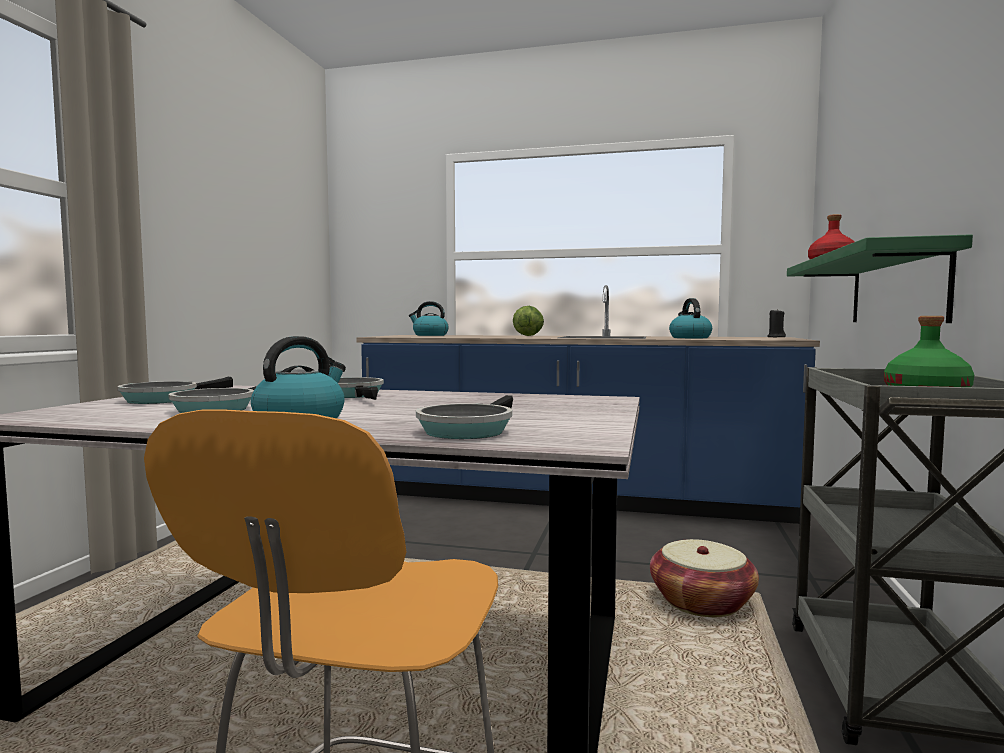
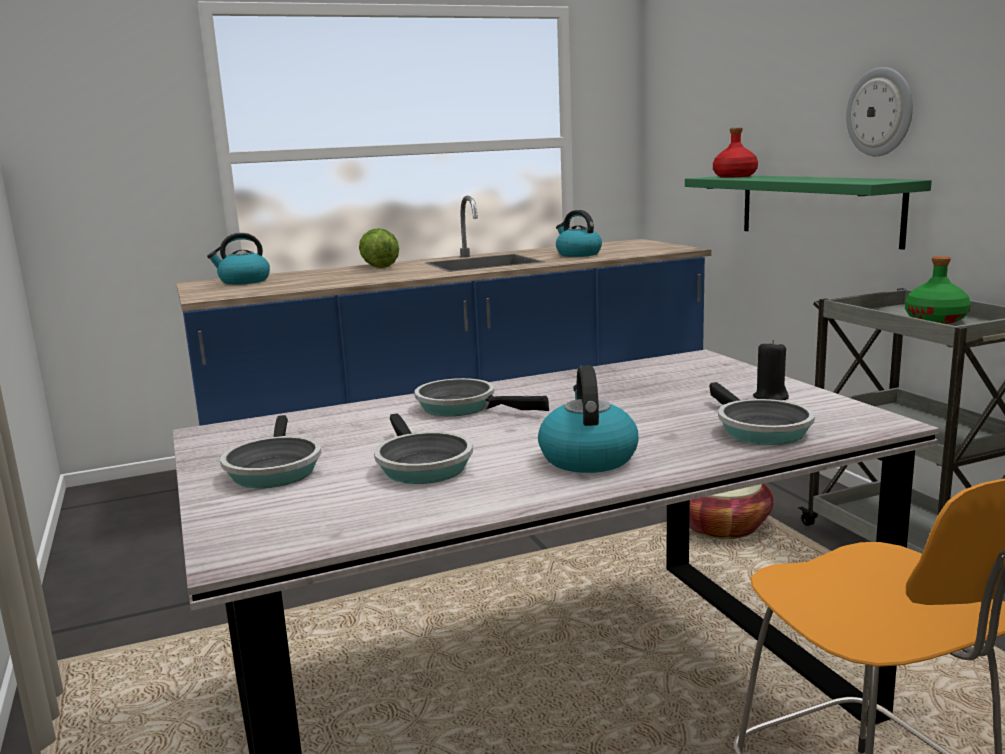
camera: 35 degrees left, 10 degrees up
black candle [767,309,786,338] -> black candle moved to [753,340,789,400]
none -> wall clock [846,67,913,156]

